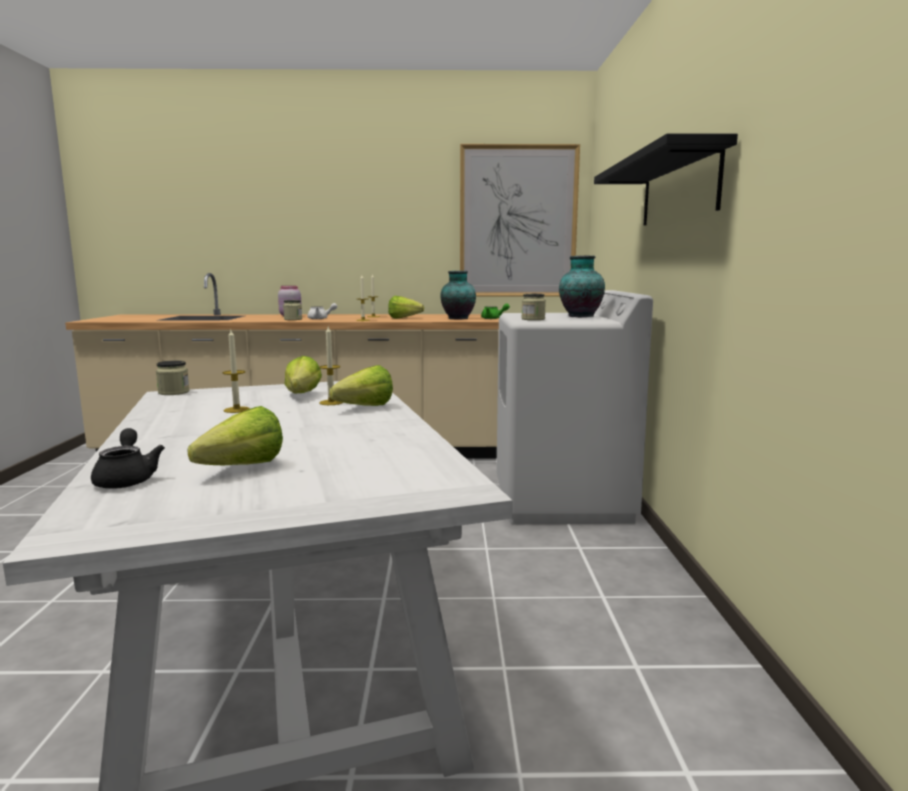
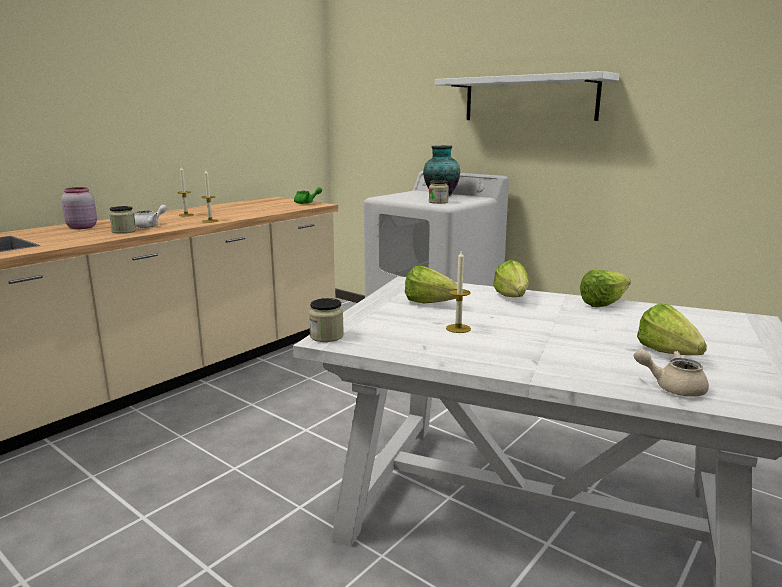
camera: 50 degrees left, 5 degrees up
black teapot [91,428,165,489] -> beige teapot [634,349,709,397]
candle [319,326,343,405] -> none
lettuce [388,296,424,318] -> lettuce moved to [580,270,631,307]
vase [440,271,476,320] -> none
picture [460,144,580,296] -> none
black shelf [594,133,738,226] -> white shelf [435,71,620,121]

